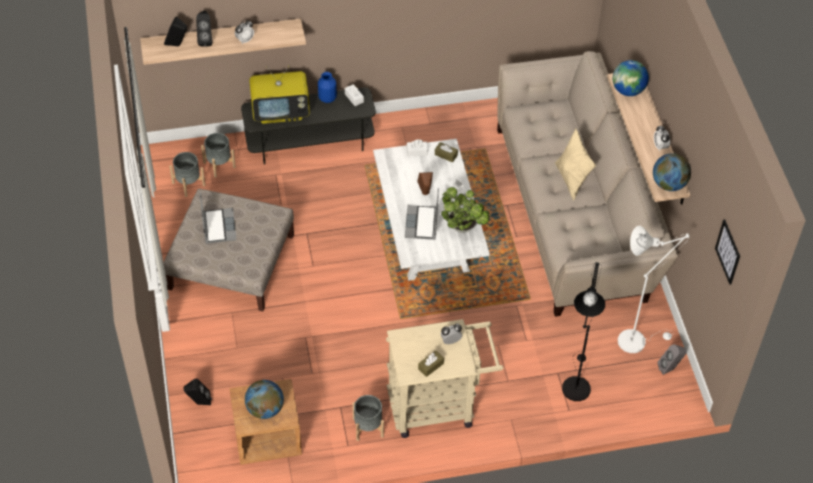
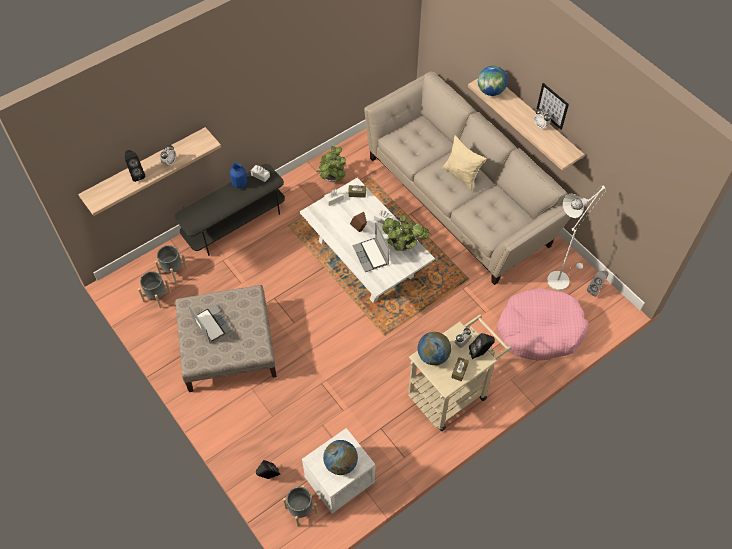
camera: 25 degrees left, 5 degrees up
black speaker [164,17,187,46] -> black speaker moved to [469,333,495,359]
brown nightstand [229,379,302,465] -> white nightstand [302,428,375,514]
television [249,65,310,124] -> none
grey planter [352,395,384,441] -> grey planter moved to [283,485,318,527]
black floor lamp [562,262,605,401] -> pink dog bed [496,288,589,361]
globe [653,153,691,191] -> globe moved to [418,332,451,365]
picture [715,220,740,284] -> picture moved to [537,83,569,130]
none -> potted plant [316,146,346,182]

